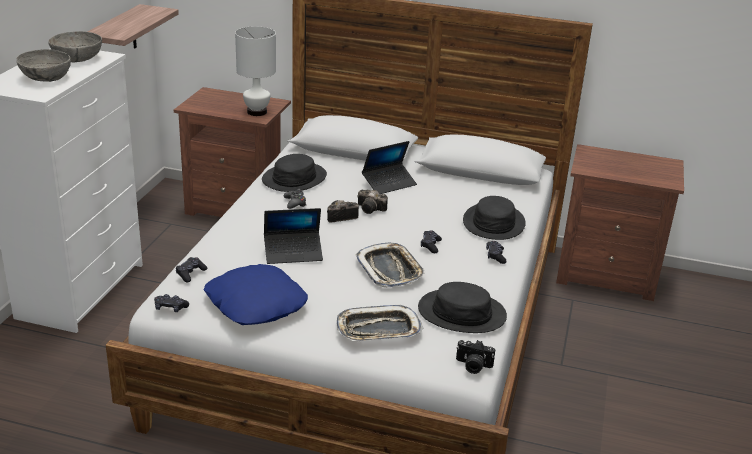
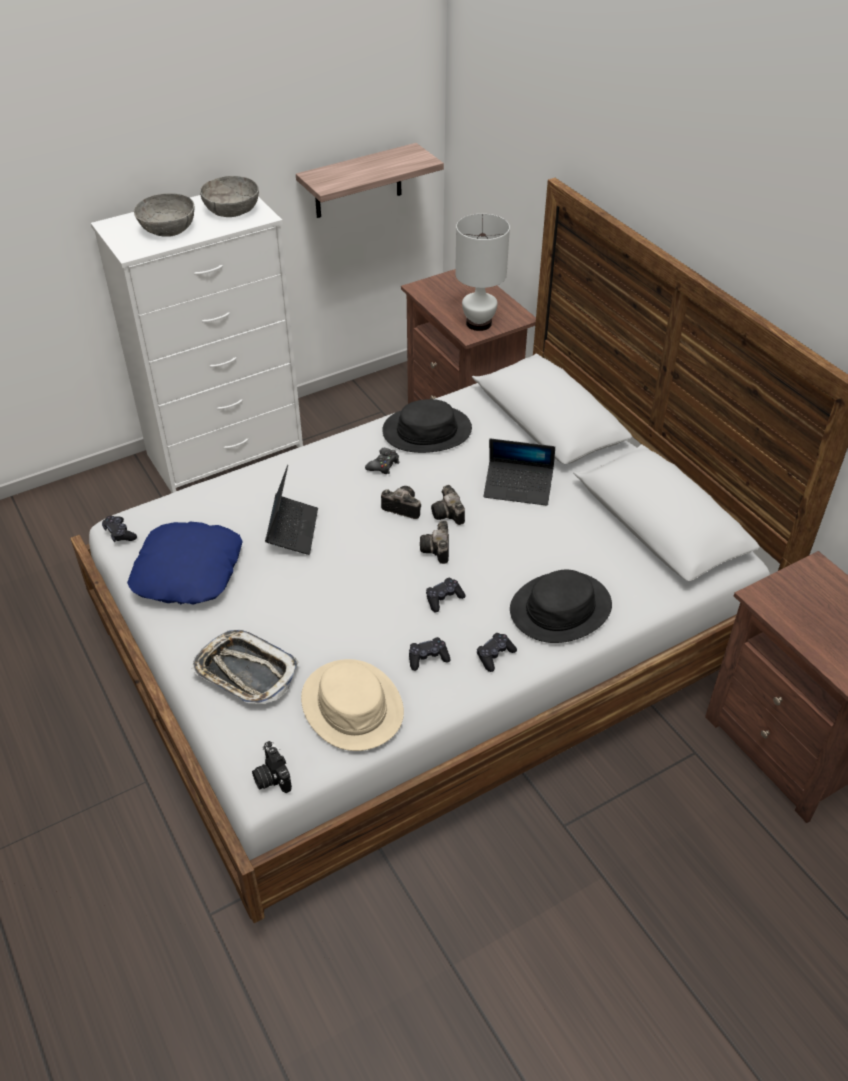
camera: 45 degrees right, 15 degrees up
black game controller [176,257,207,283] -> black game controller moved to [409,637,450,671]
laptop [264,208,323,264] -> laptop turned 120 degrees counterclockwise [265,465,318,555]
tray [355,243,426,288] -> none
black hat [418,282,507,333] -> beige hat [301,659,404,751]
none -> camera [420,521,449,564]

